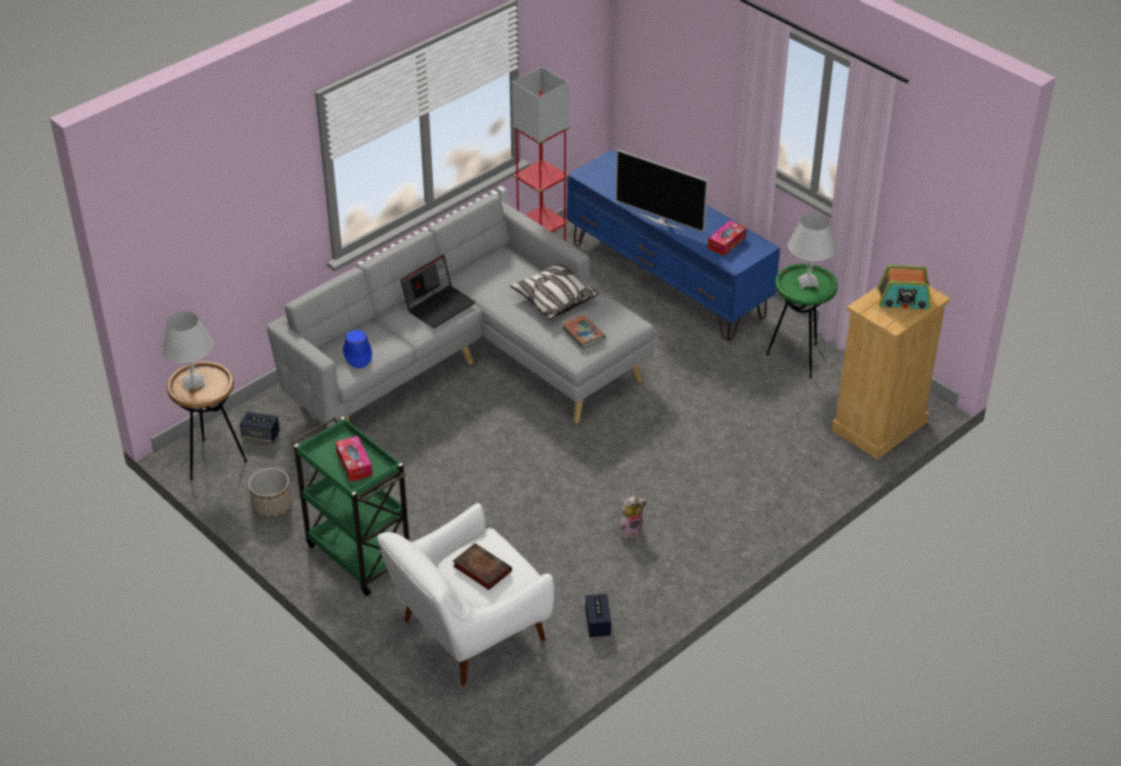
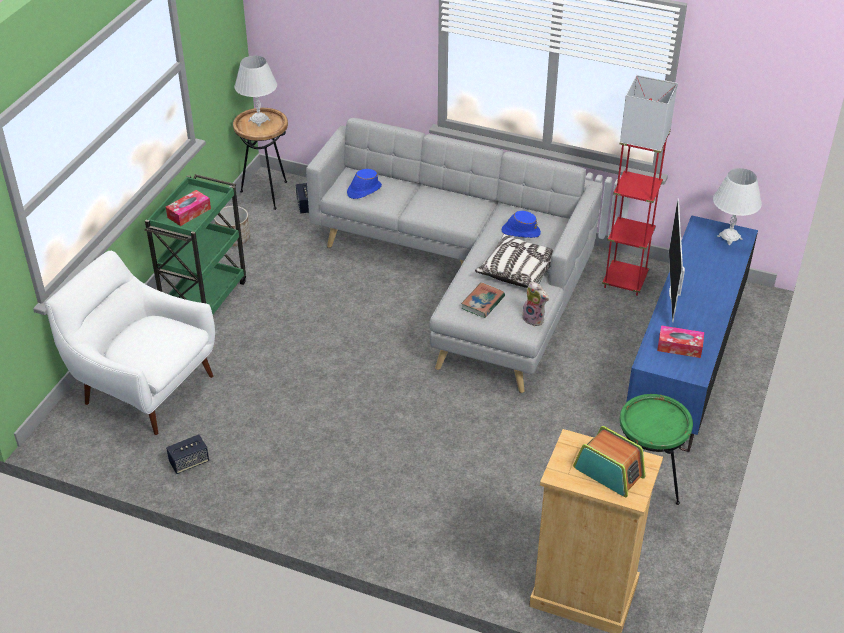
camera: 65 degrees right, 0 degrees up
laptop [400,255,475,328] -> none
book [453,543,512,590] -> none
plush toy [619,496,647,538] -> plush toy moved to [522,282,549,326]
white table lamp [788,213,836,289] -> white table lamp moved to [713,168,762,245]
radio [877,265,931,309] -> radio turned 150 degrees clockwise [573,426,645,497]
none -> blue hat [501,211,541,238]

